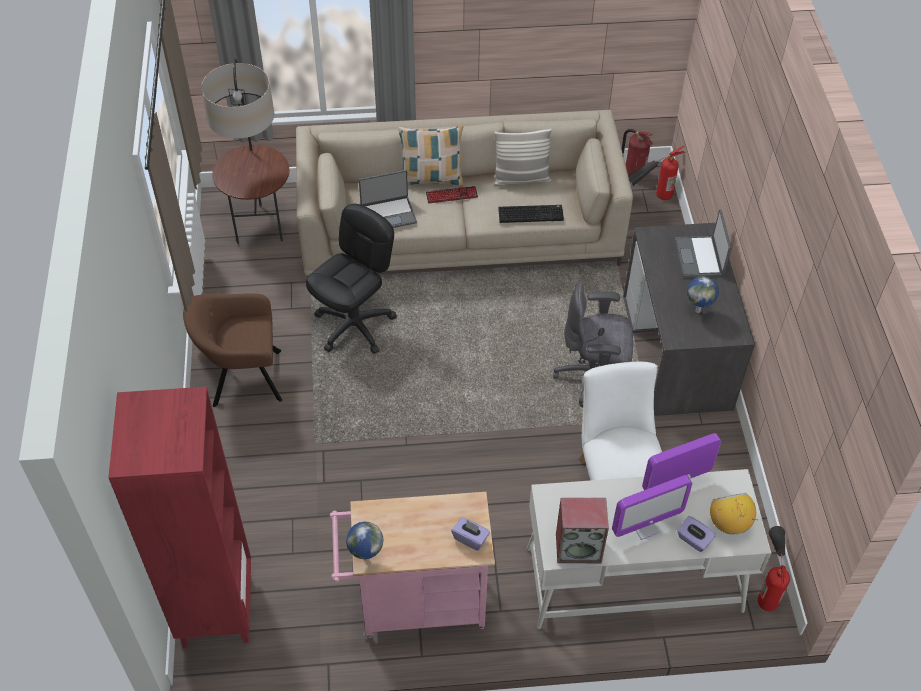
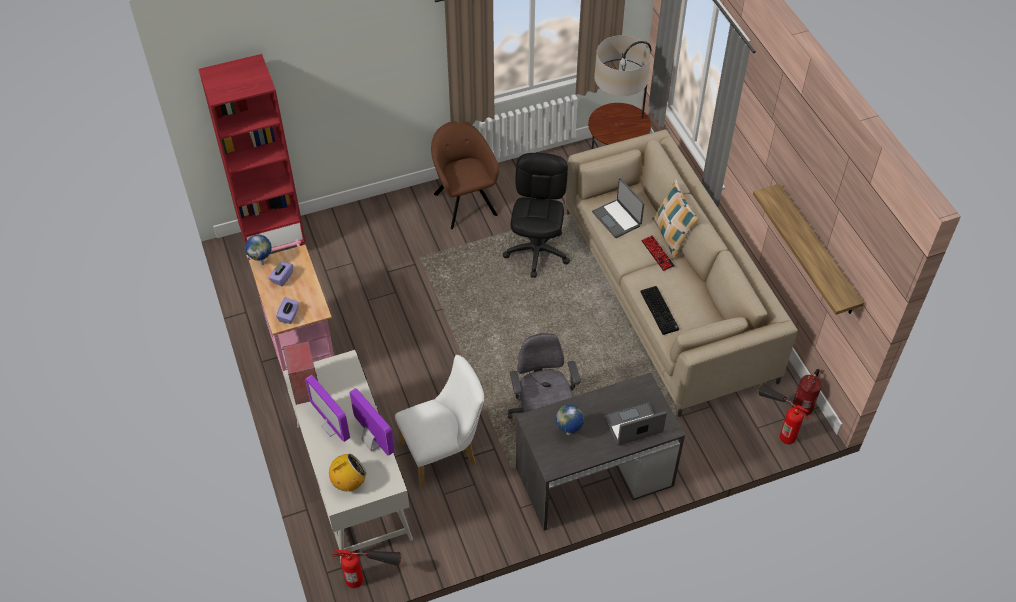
camera: 75 degrees right, 0 degrees up
black office chair [306,204,397,354] -> black office chair turned 105 degrees counterclockwise [503,153,570,278]
pillow [493,129,552,186] -> none
purple tissue box [677,516,716,552] -> purple tissue box moved to [269,262,293,286]
none -> shelf [753,184,864,315]

